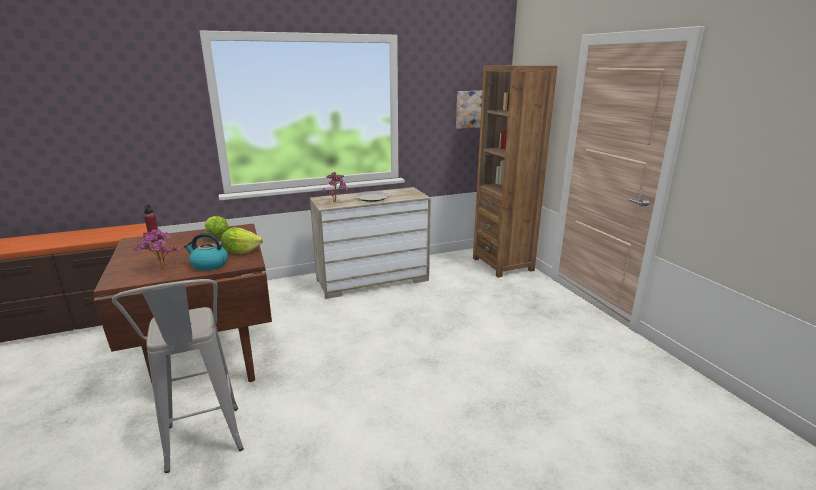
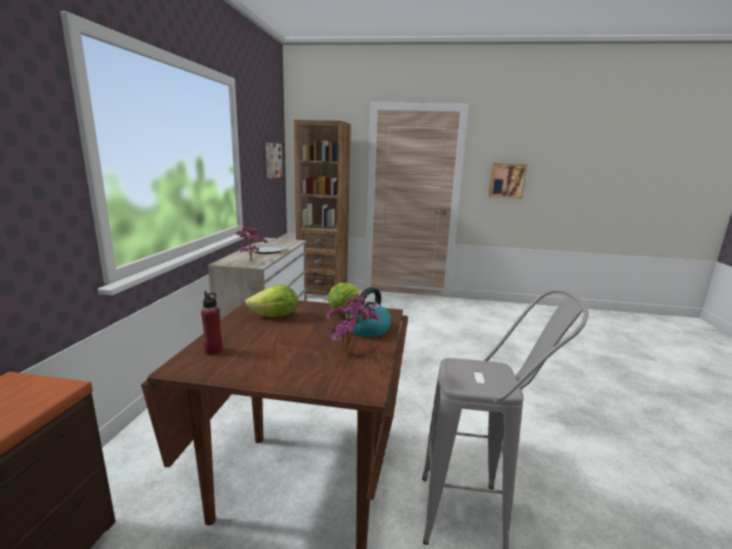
camera: 60 degrees left, 5 degrees down
none -> picture [488,163,527,199]

